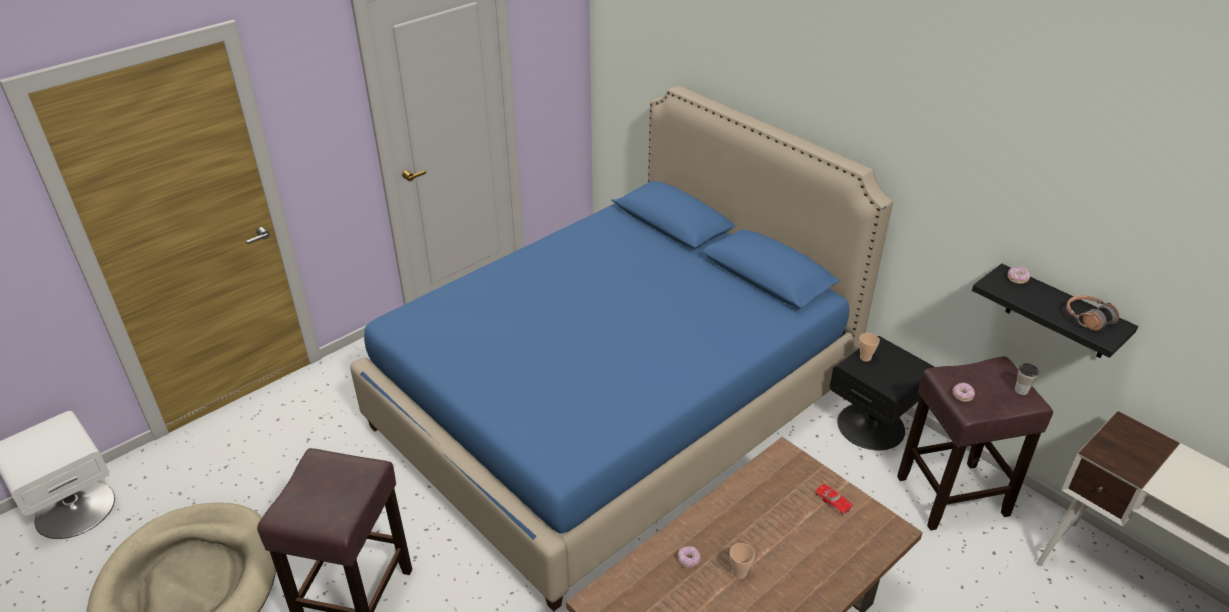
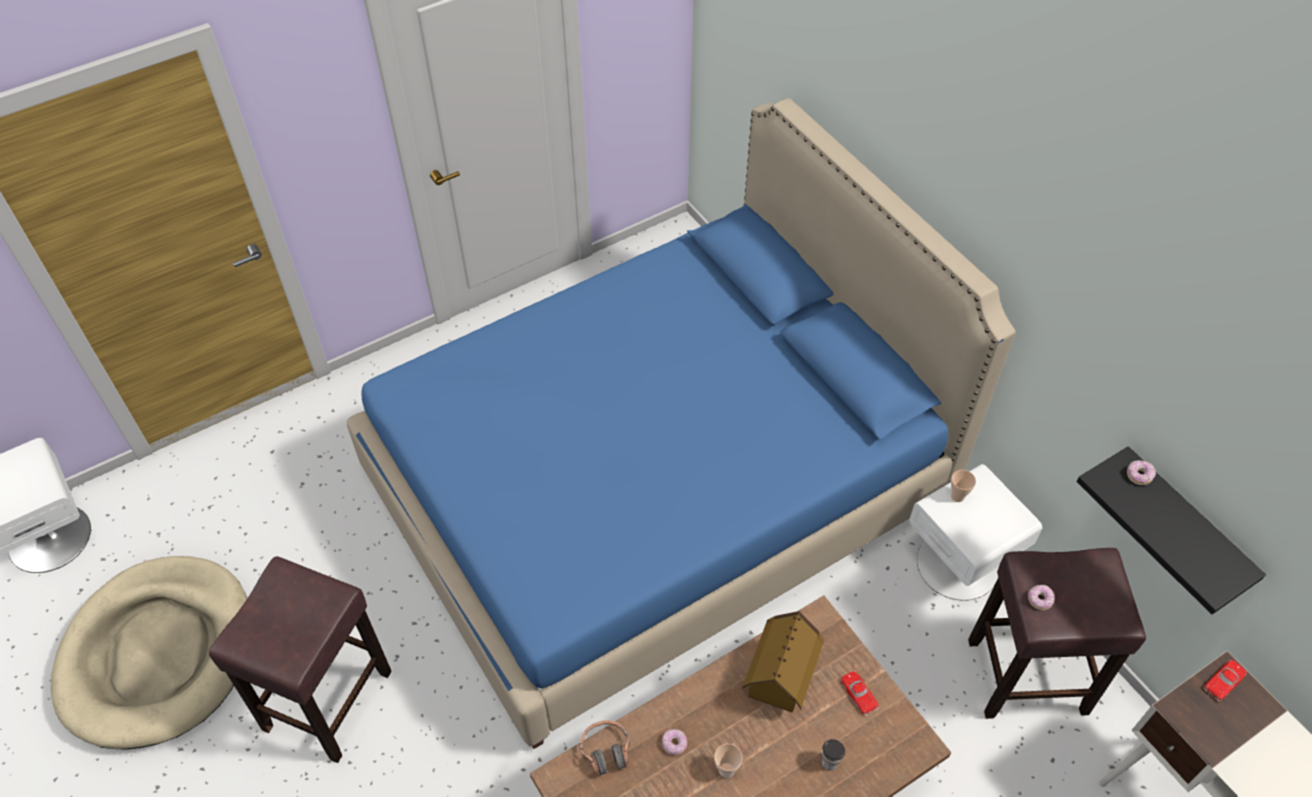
camera: 10 degrees right, 15 degrees up
black nightstand [830,336,934,450] -> white nightstand [910,464,1042,601]
cup [1015,363,1039,395] -> cup moved to [822,739,845,771]
headphones [1066,295,1119,331] -> headphones moved to [579,720,630,776]
none -> toy house [742,611,824,713]
none -> red toy car [1204,660,1247,701]

